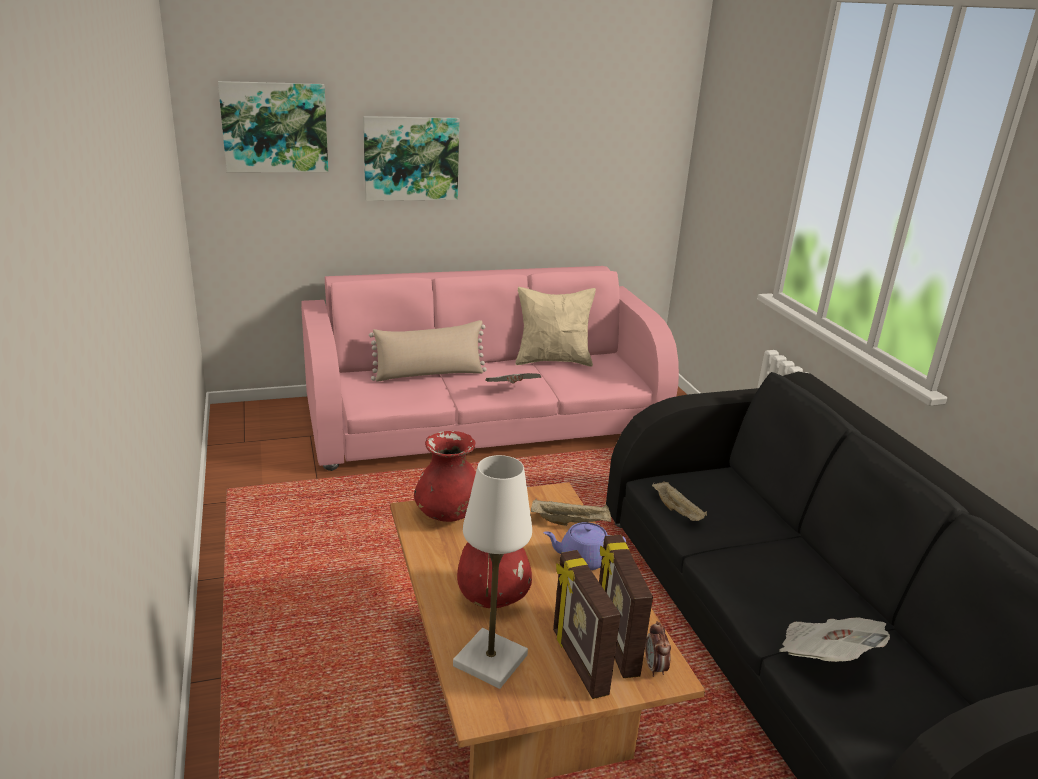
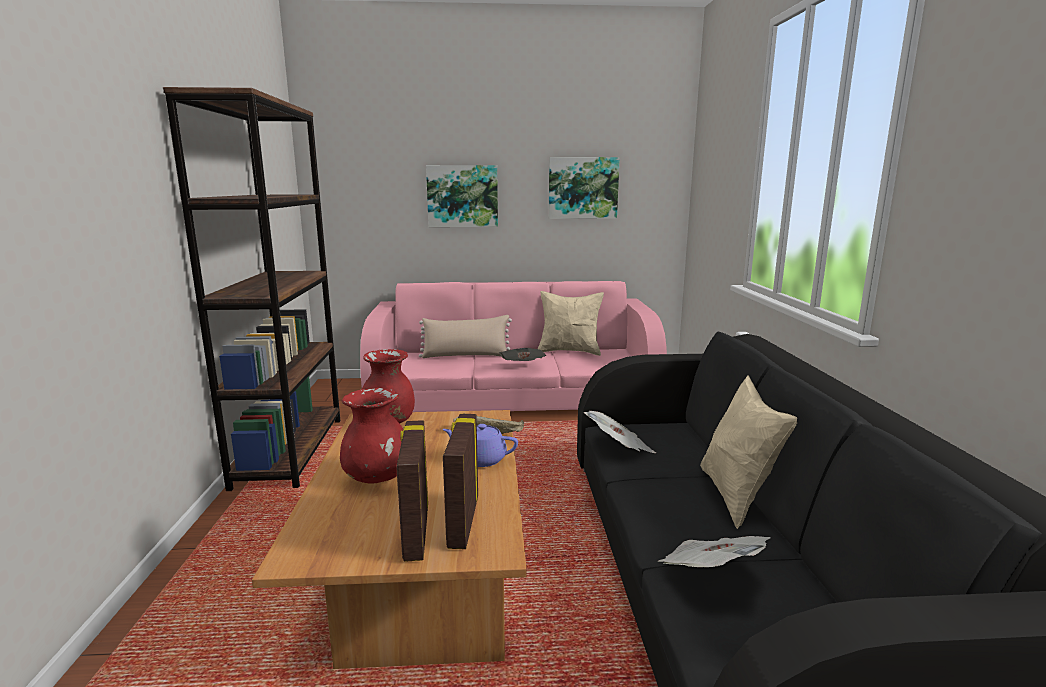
camera: 15 degrees right, 10 degrees down
picture [218,81,328,172] -> picture moved to [549,157,620,219]
white table lamp [453,455,532,689] -> none
alarm clock [645,621,671,677] -> none
beige tray [652,481,707,521] -> newspaper [584,411,656,453]
none -> brown bookcase [163,87,340,491]
none -> beige pillow [700,376,797,529]

